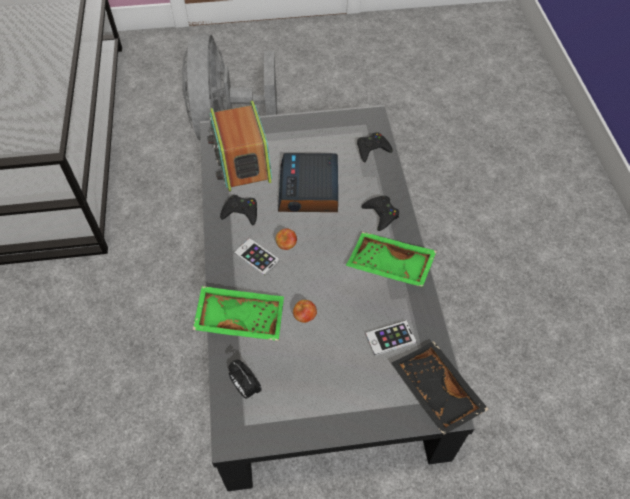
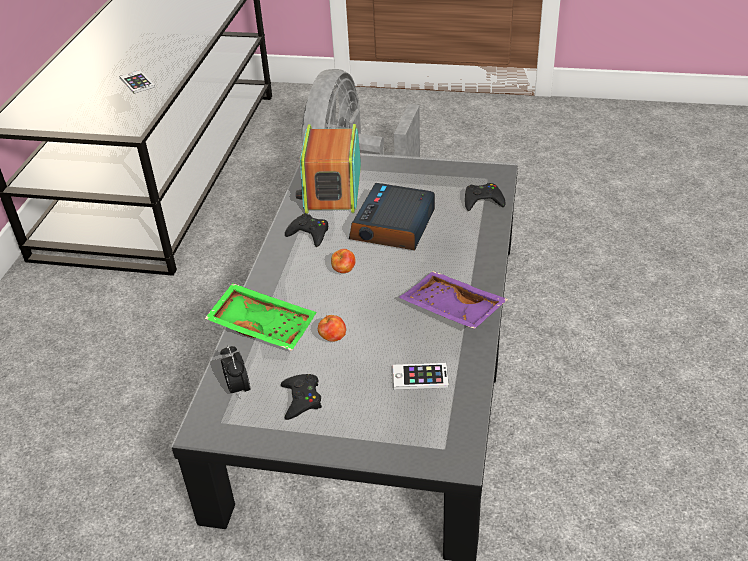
camera: 20 degrees right, 15 degrees down
phone [234,238,280,276] -> phone moved to [119,70,155,94]
green tray [346,232,437,287] -> purple tray [399,271,508,329]
black game controller [362,196,399,231] -> black game controller moved to [281,374,322,420]
black tray [391,341,489,435] -> none

